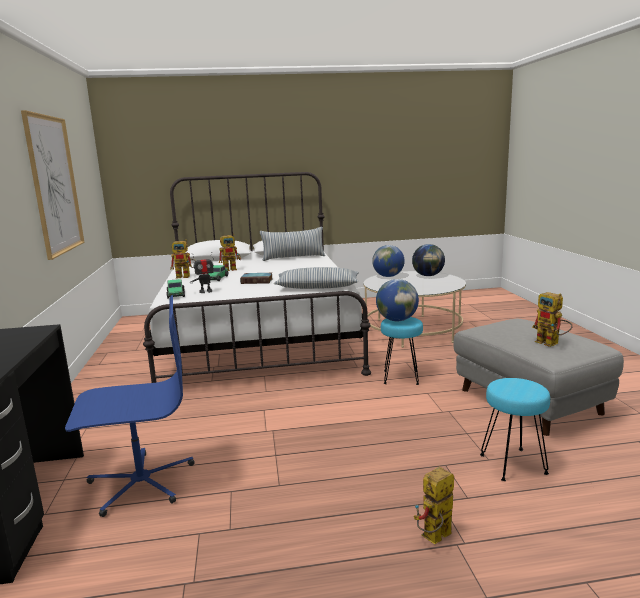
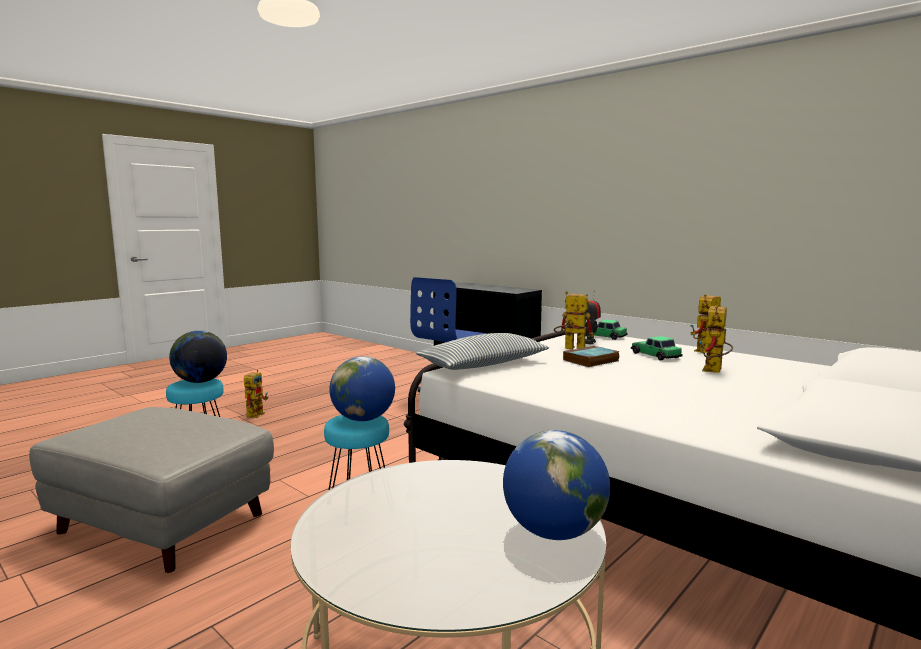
camera: 140 degrees right, 5 degrees down
picture [21,110,85,260] -> none
pillow [260,227,325,261] -> none
globe [412,244,445,276] -> globe moved to [169,330,227,383]
toy robot [532,292,573,347] -> toy robot moved to [554,291,593,350]

